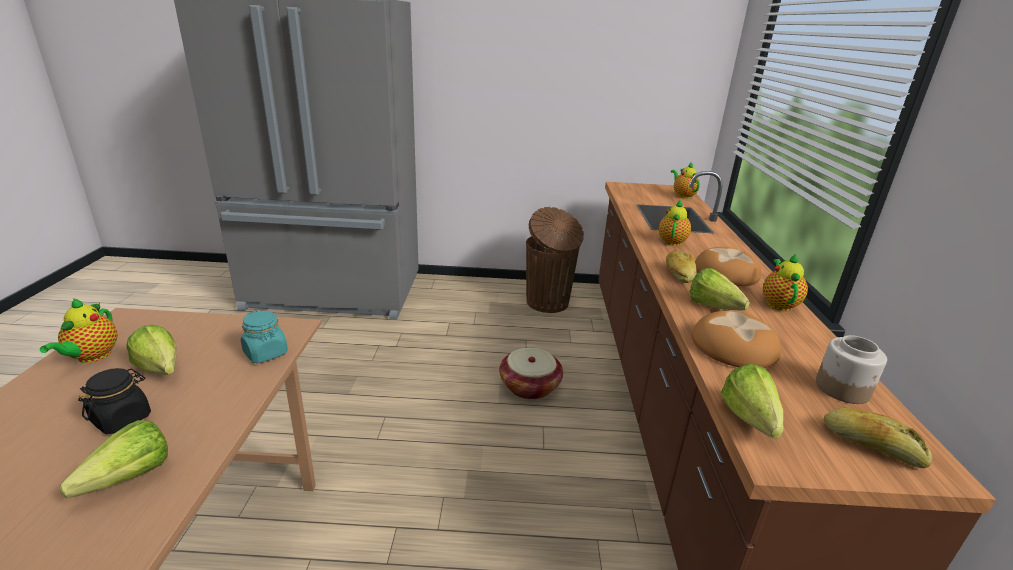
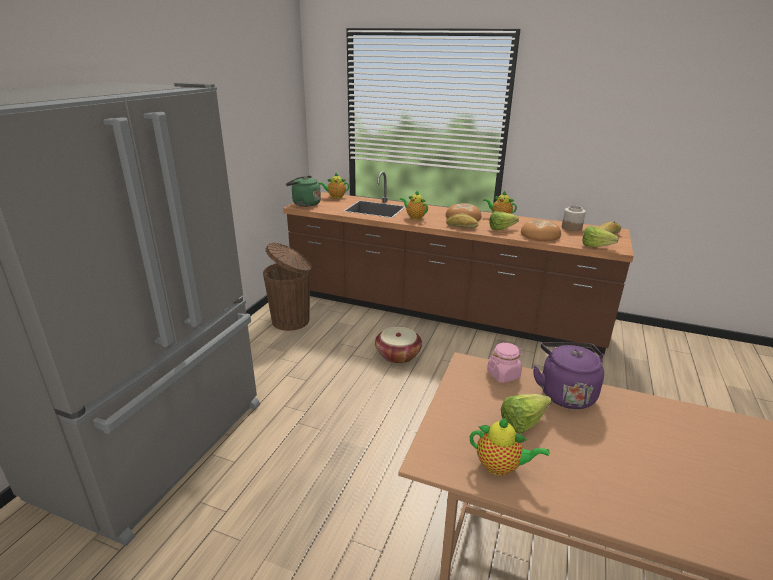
camera: 70 degrees left, 0 degrees up
lettuce [60,420,168,498] -> none
black jar [78,368,151,434] -> none
turquoise jar [241,310,288,363] -> pink jar [487,343,523,383]
none -> green kettle [286,176,321,207]
none -> purple kettle [533,342,604,409]

